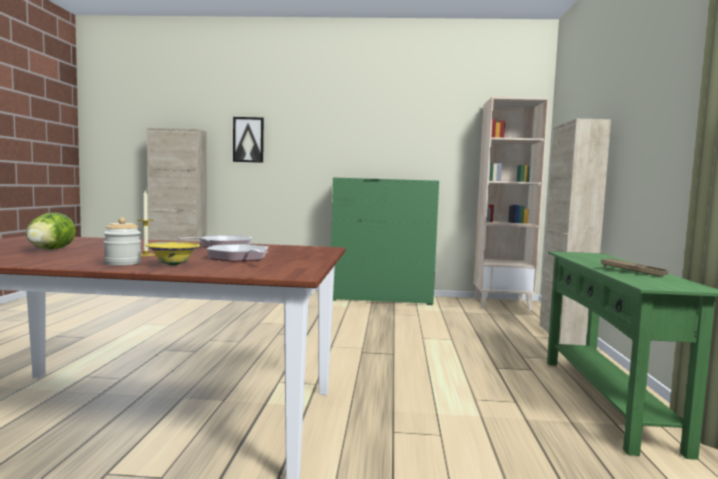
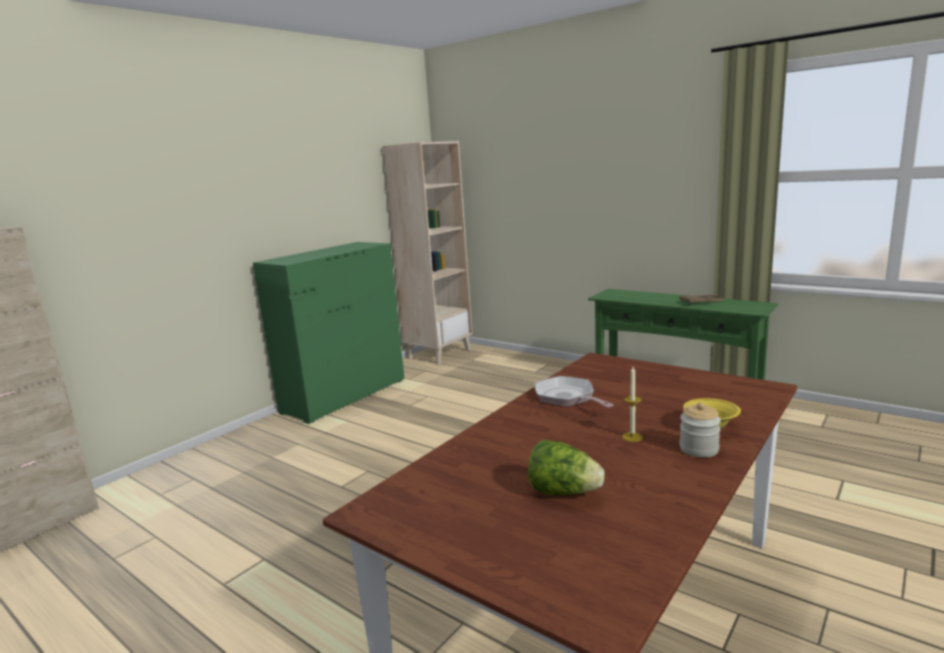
camera: 55 degrees left, 10 degrees up
frying pan [206,244,269,262] -> none
picture [233,117,264,163] -> none
beige cabinet [540,119,611,345] -> none

